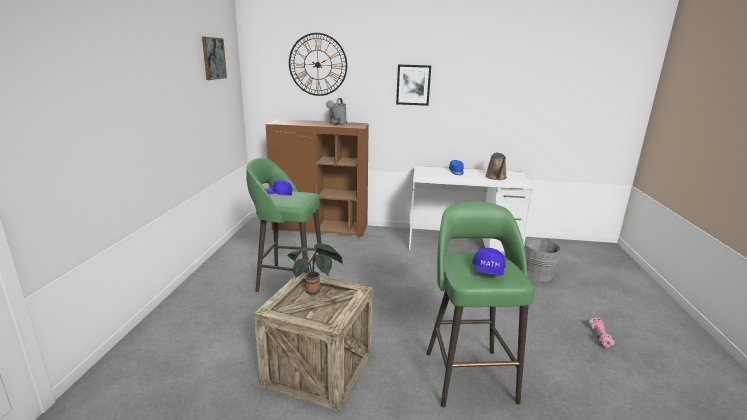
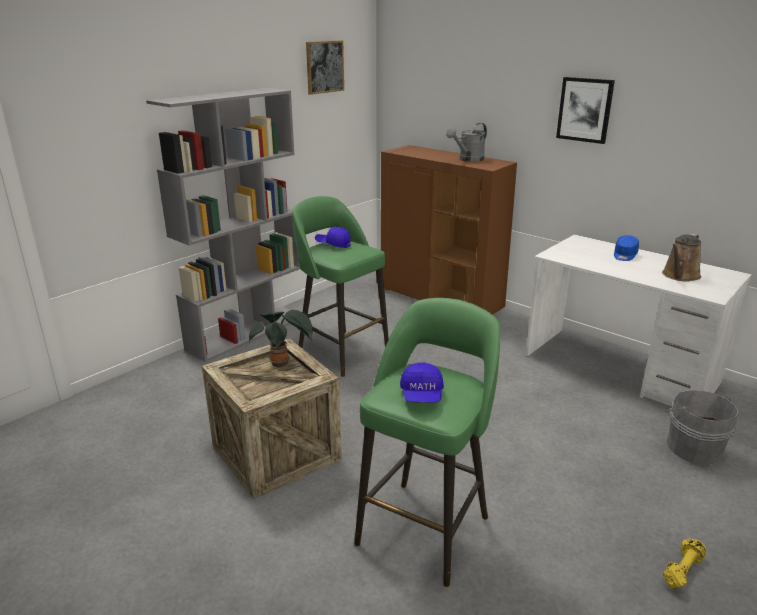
camera: 35 degrees right, 5 degrees up
wall clock [289,33,347,96] -> none
blue cap [472,248,506,276] -> blue cap turned 45 degrees counterclockwise [400,362,444,402]
pink dumbbell [589,317,615,348] -> yellow dumbbell [663,538,706,589]
none -> grey bookcase [146,88,300,362]

